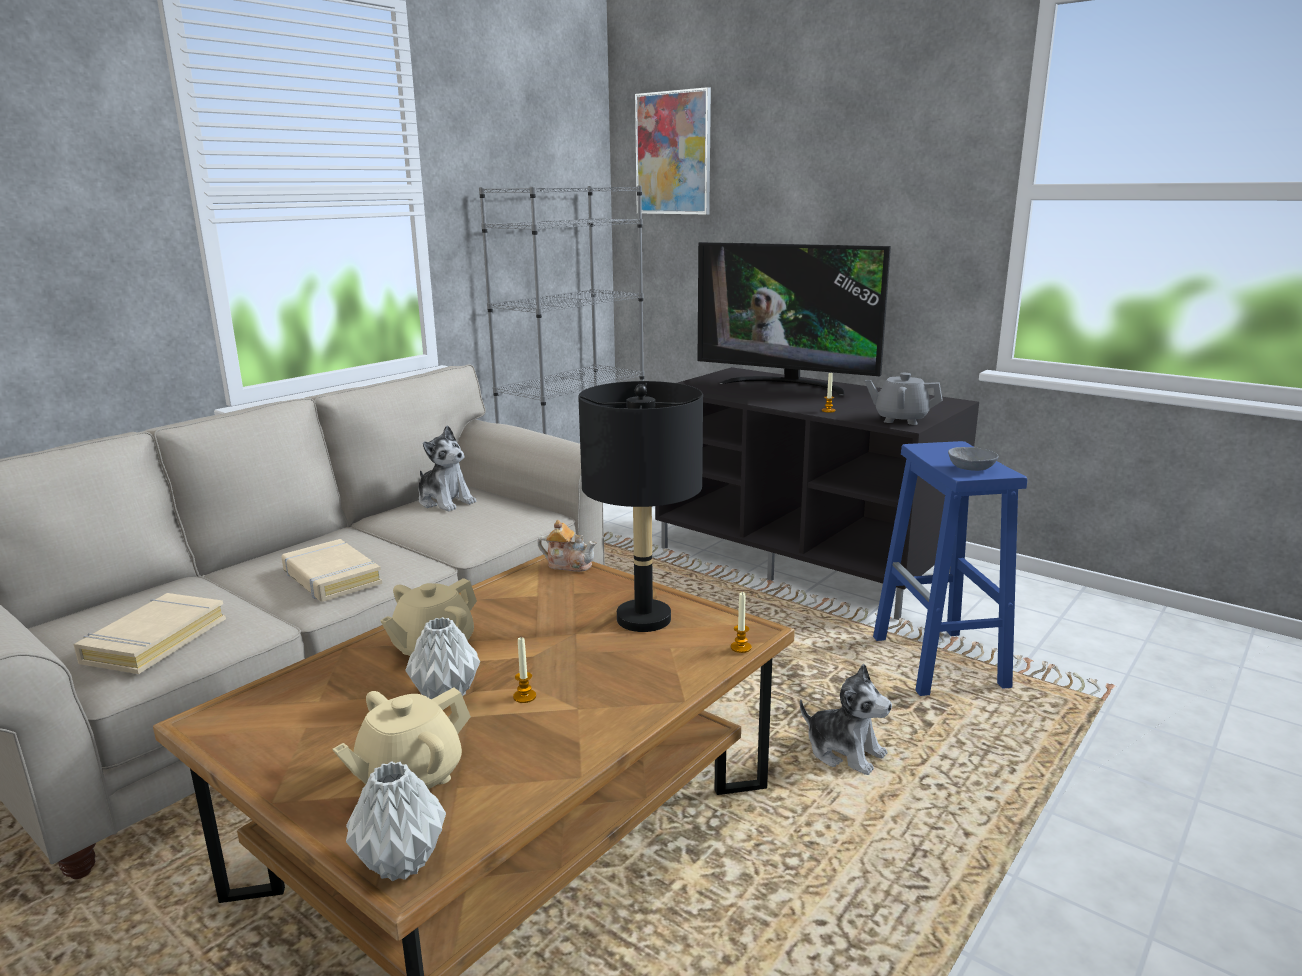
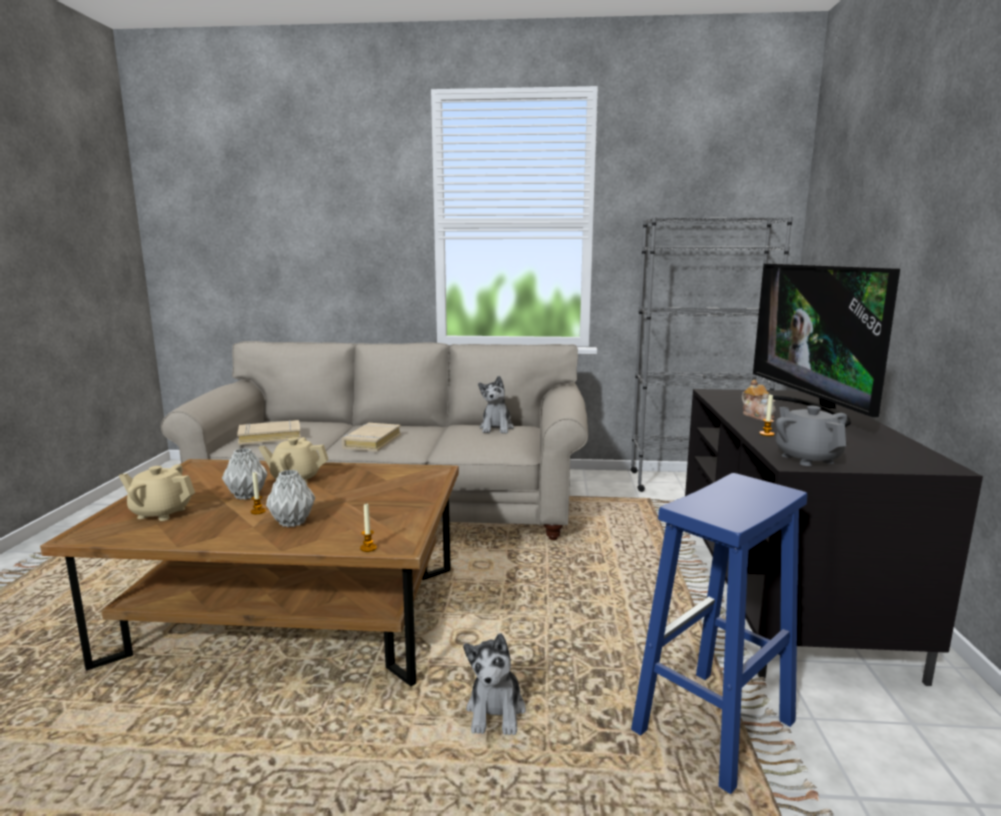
camera: 55 degrees right, 5 degrees down
grey vase [346,761,446,881] -> grey vase moved to [266,470,315,527]
teapot [537,520,596,572] -> teapot moved to [742,379,776,420]
black table lamp [578,381,703,632] -> none
picture [635,87,711,215] -> none
grey bowl [948,447,998,471] -> none

